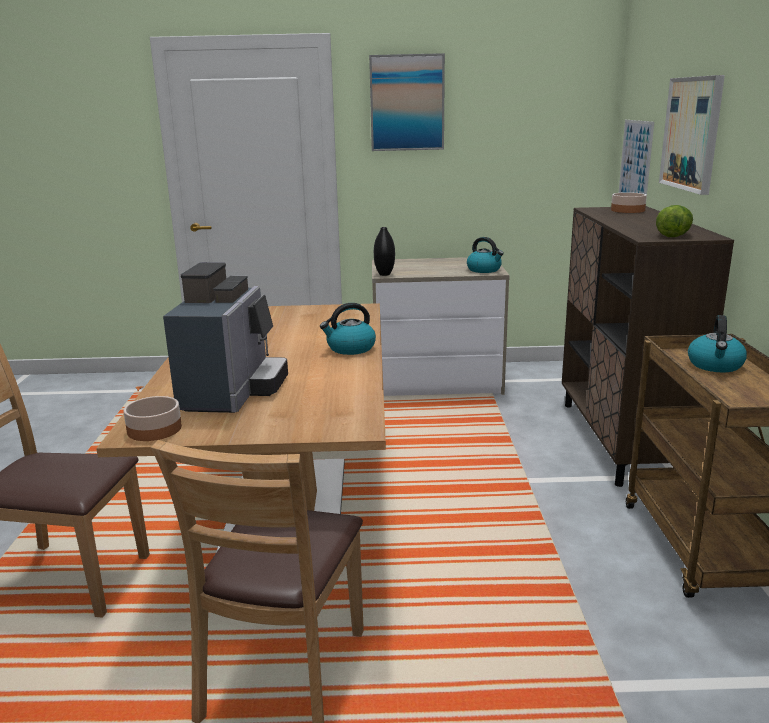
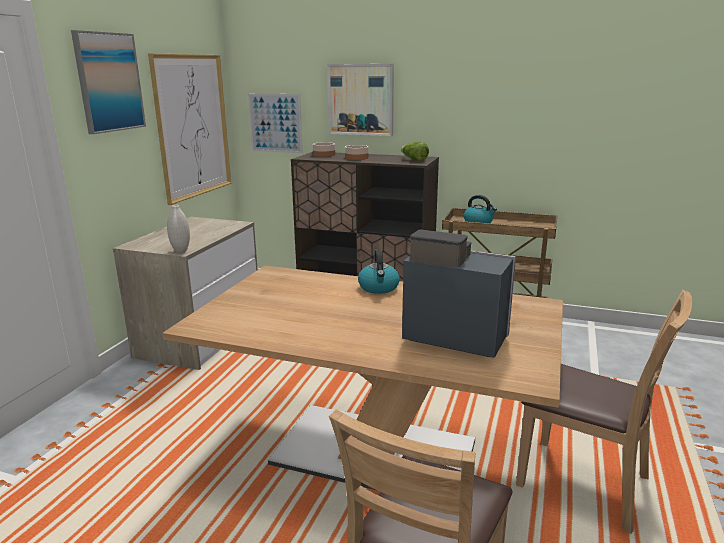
camera: 70 degrees left, 0 degrees up
bowl [123,396,182,441] -> bowl moved to [345,145,369,160]
black vase [374,227,395,276] -> white vase [167,205,190,253]
kettle [467,237,504,273] -> none
none -> picture [148,53,231,205]

